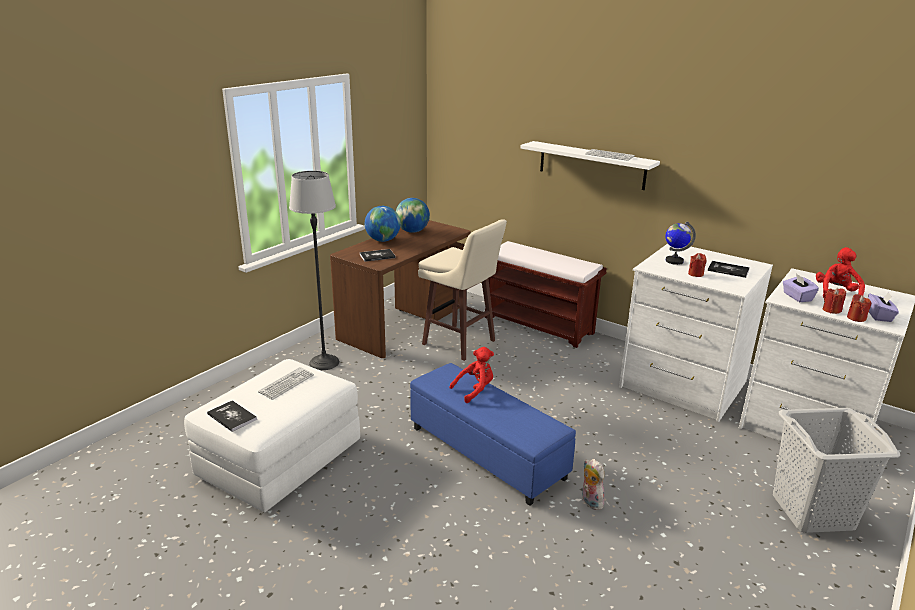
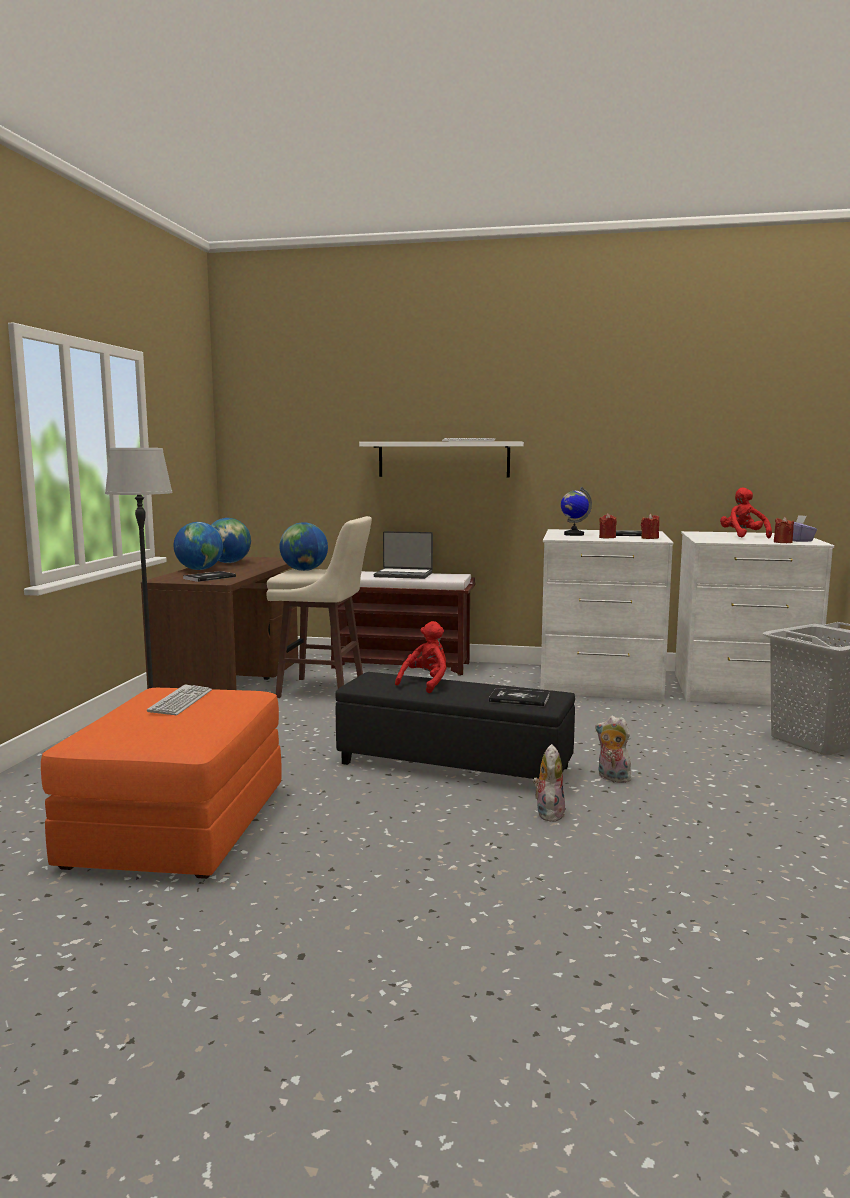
camera: 25 degrees left, 15 degrees down
white ottoman [184,359,360,513] -> orange ottoman [41,688,282,879]
book [207,400,257,432] -> book moved to [489,688,549,707]
blue ottoman [410,363,576,506] -> black ottoman [335,672,575,779]
purple tissue box [783,274,819,302] -> none
red candle [823,288,846,314] -> red candle moved to [641,514,659,539]
none -> globe [279,522,328,571]
none -> laptop [374,531,433,579]
none -> plush toy [533,744,565,822]

